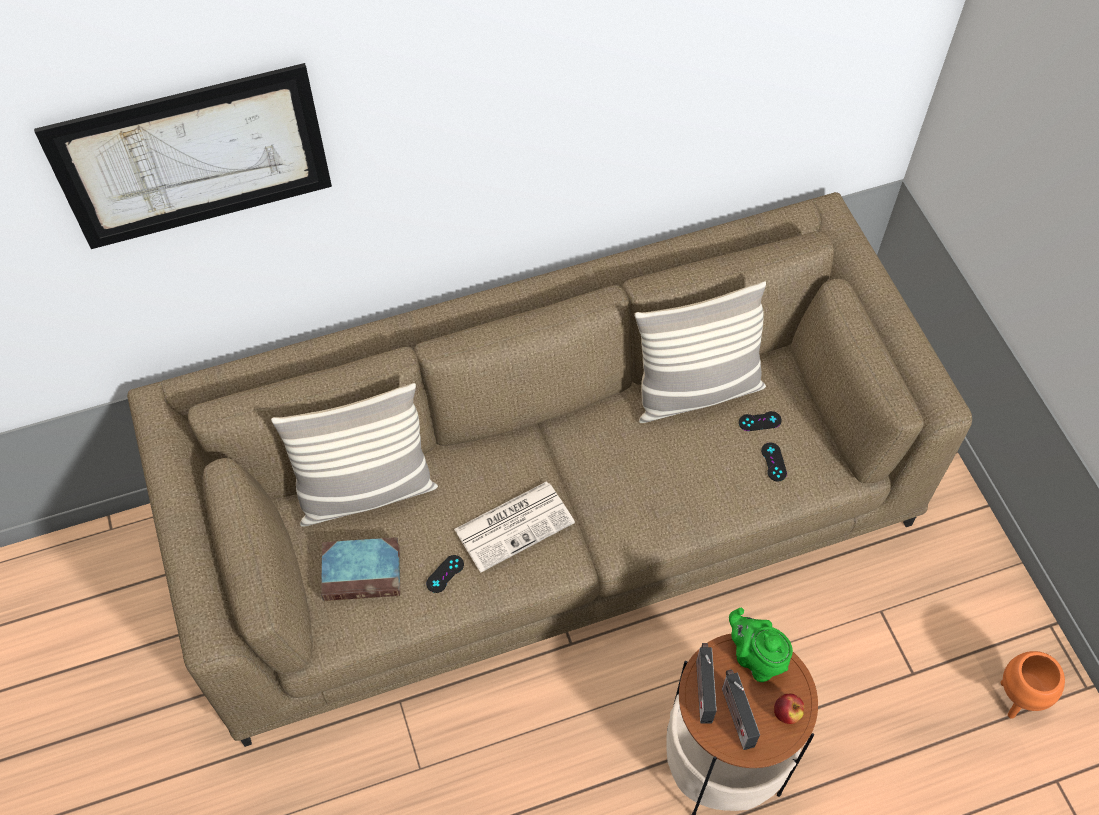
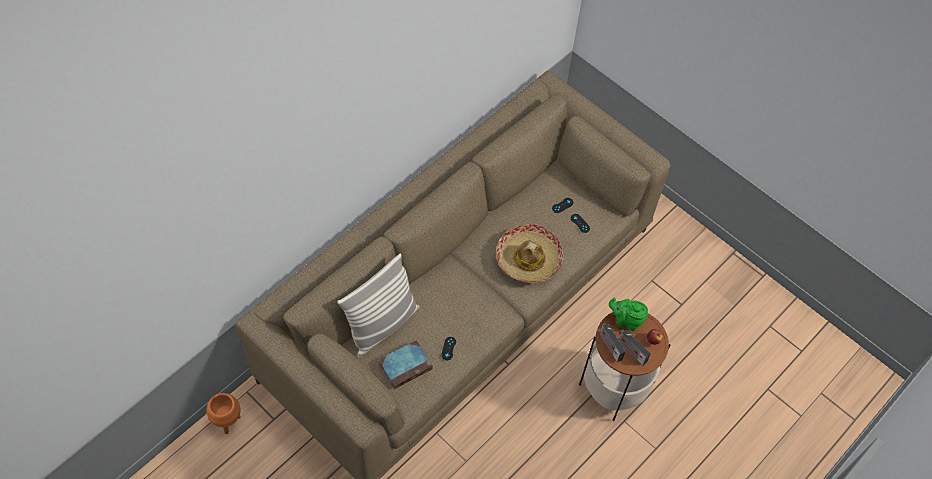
camera: 30 degrees left, 0 degrees up
picture [34,63,332,249] -> none
newspaper [454,481,575,572] -> none
pillow [634,281,766,423] -> none
orange planter [1001,651,1065,719] -> orange planter moved to [206,393,241,434]
none -> hat [496,224,563,283]

